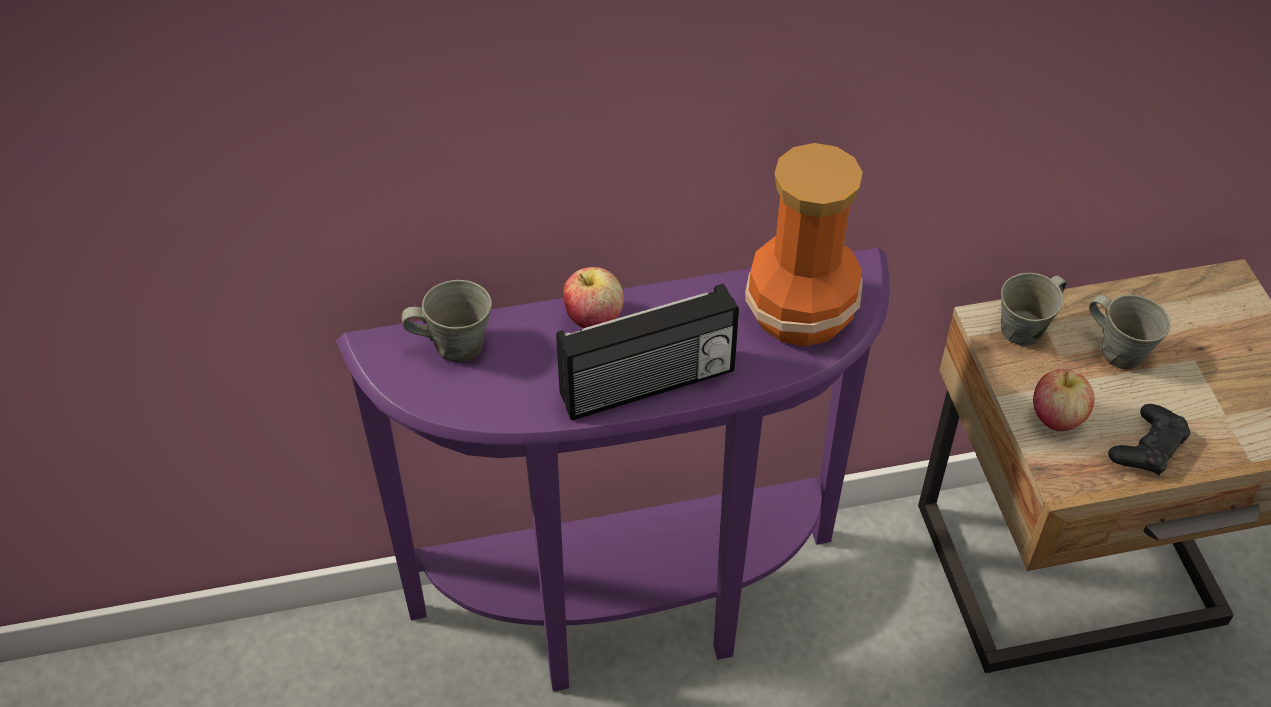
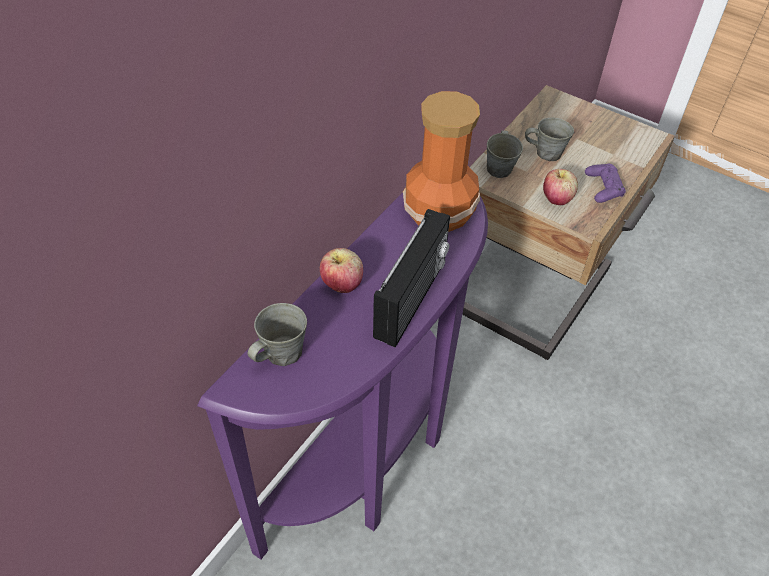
camera: 45 degrees left, 0 degrees up
black game controller [1108,404,1191,476] -> purple game controller [585,163,626,203]

